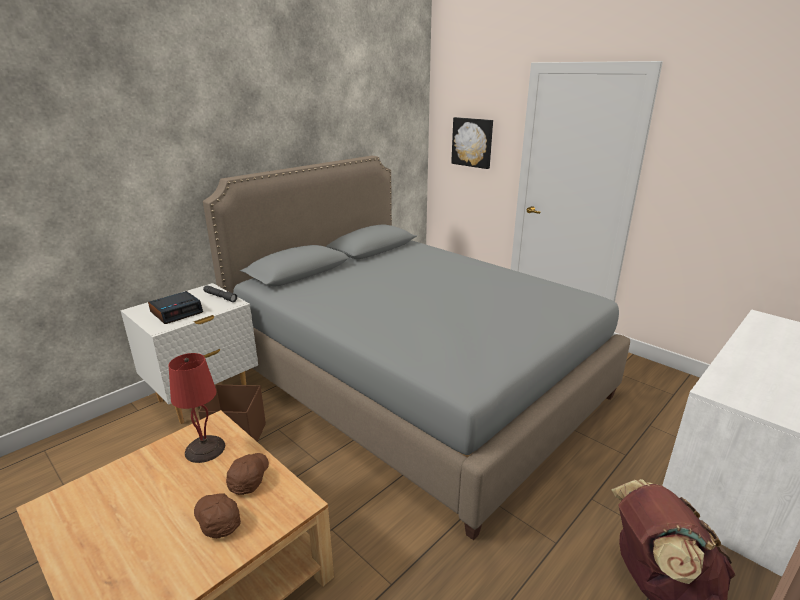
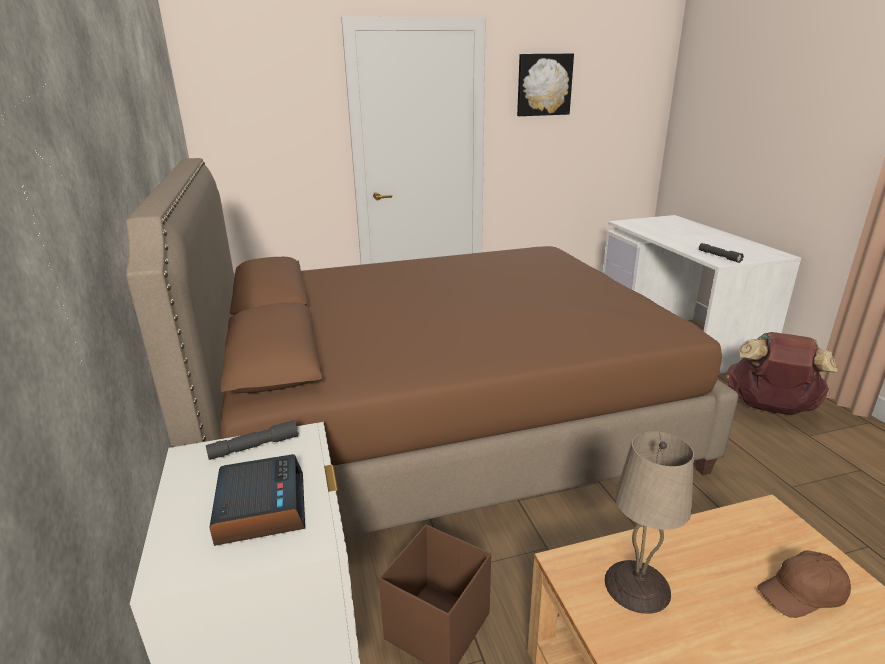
camera: 60 degrees left, 0 degrees up
red table lamp [169,353,225,463] -> beige table lamp [605,431,694,614]
grey bed [203,156,630,540] -> brown bed [126,158,738,538]
brown cap [226,453,269,495] -> none
picture [451,117,493,169] -> picture moved to [517,54,574,116]
none -> grey flashlight [699,243,744,263]

